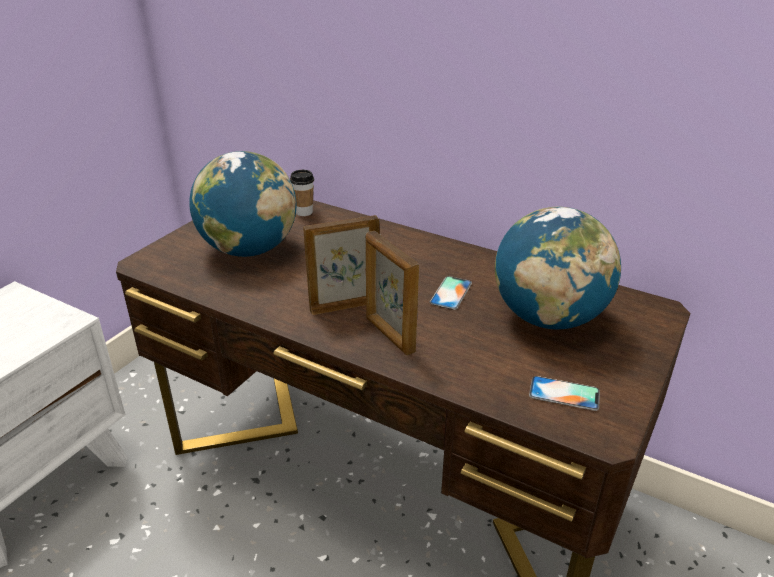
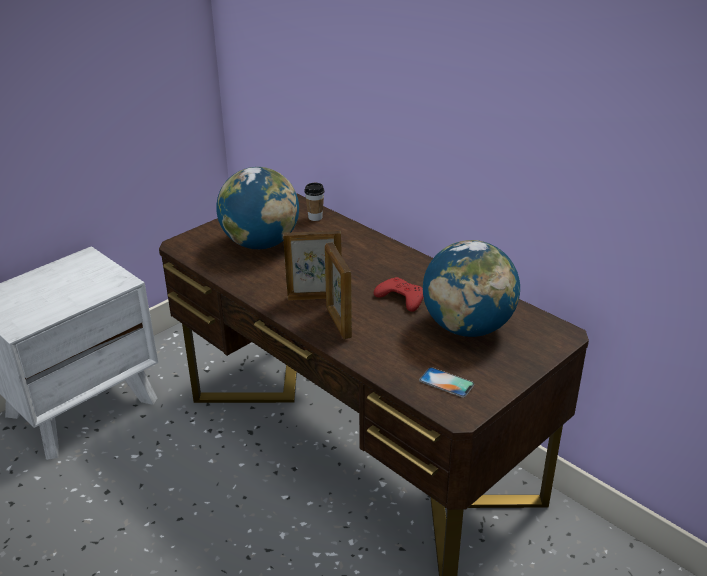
camera: 15 degrees right, 0 degrees up
phone [429,276,472,310] -> red game controller [374,277,423,312]

